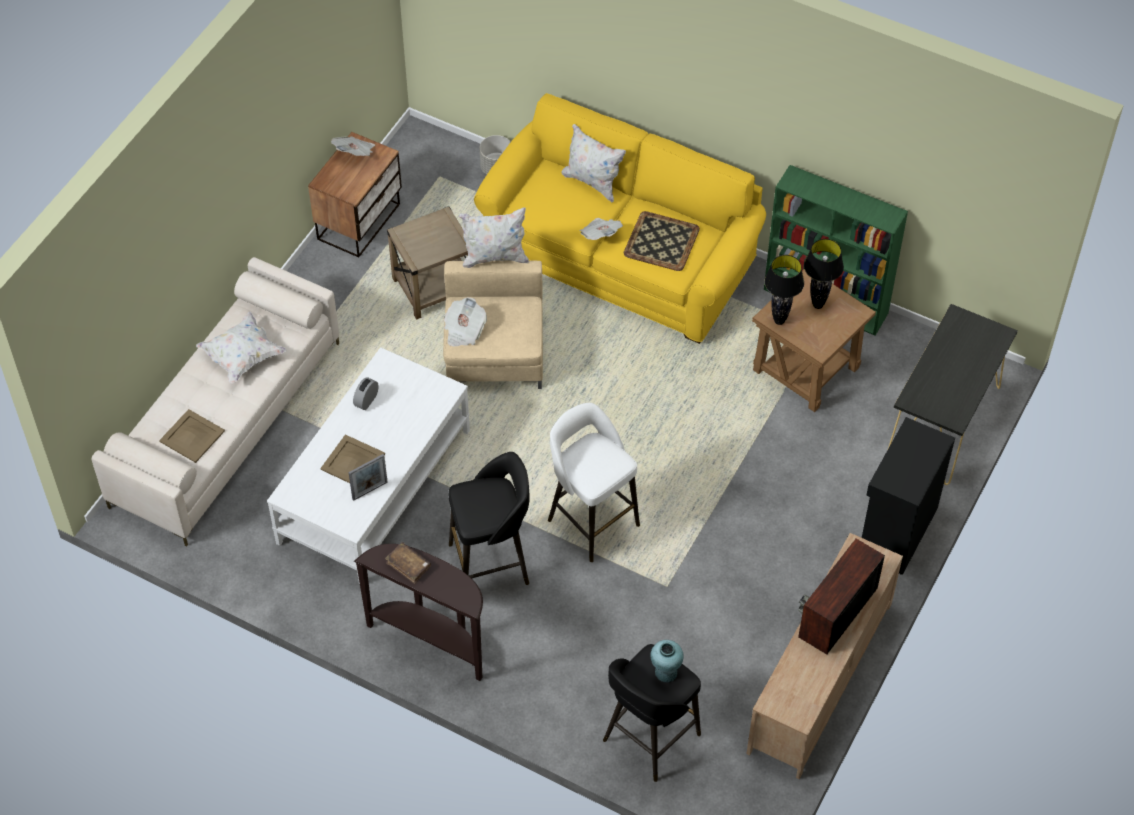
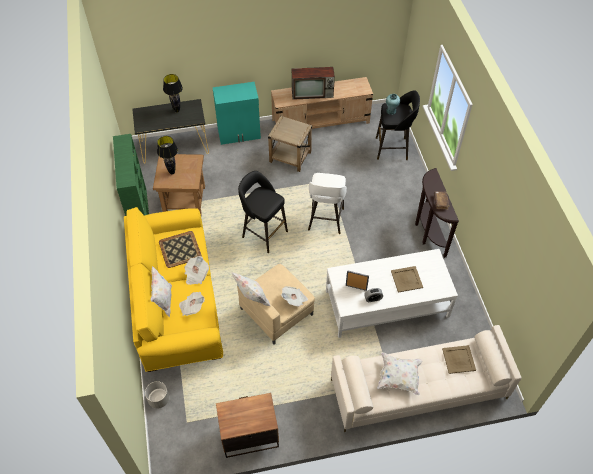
camera: 130 degrees left, 0 degrees up
newspaper [331,136,375,156] -> newspaper moved to [179,292,205,316]
picture frame [349,454,388,501] -> picture frame moved to [346,270,369,291]
beige side table [387,206,468,319] -> beige side table moved to [268,116,312,172]
black stool [449,452,530,585] -> black stool moved to [238,171,288,253]
black table lamp [764,255,804,325] -> black table lamp moved to [163,74,183,113]
black cabinet [862,417,955,575] -> turquoise cabinet [212,82,261,145]

